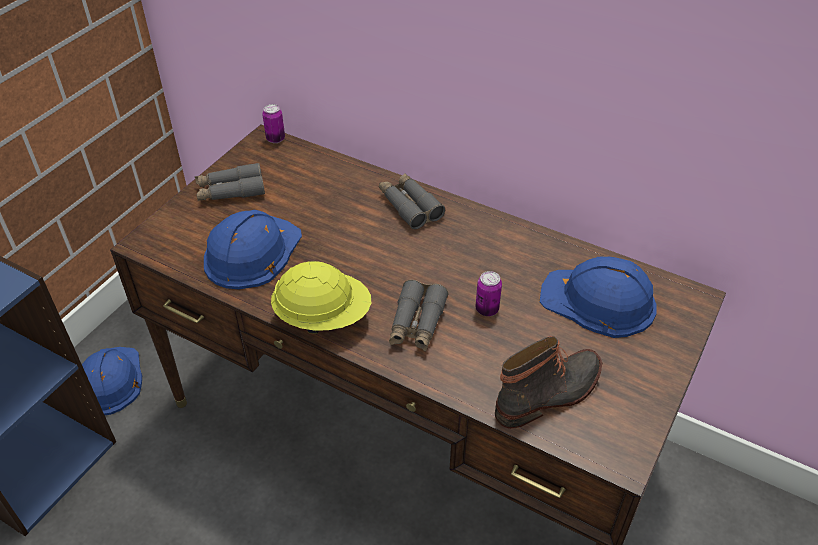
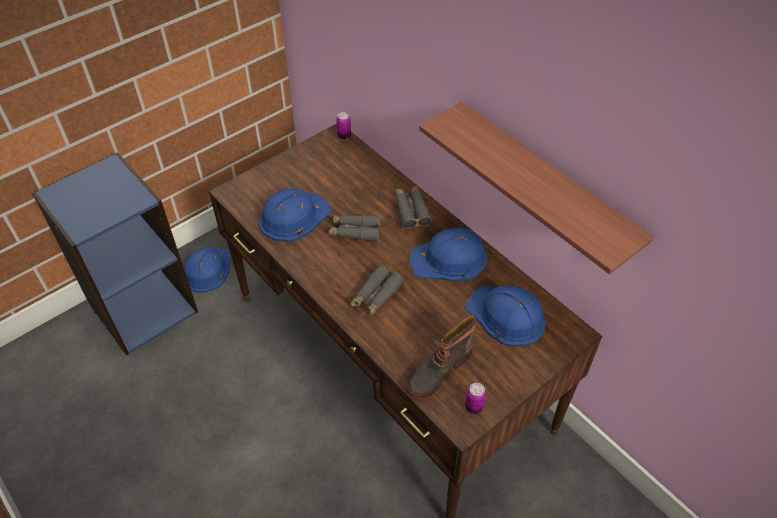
camera: 20 degrees right, 5 degrees up
grey binoculars [195,163,265,201] -> grey binoculars moved to [329,214,381,242]
yellow hard hat [271,261,371,334] -> none
can [476,271,502,316] -> can moved to [465,383,486,414]
boot [495,336,602,429] -> boot turned 150 degrees clockwise [405,315,476,398]
none -> blue hard hat [410,227,487,281]
none -> shelf [419,102,654,274]

